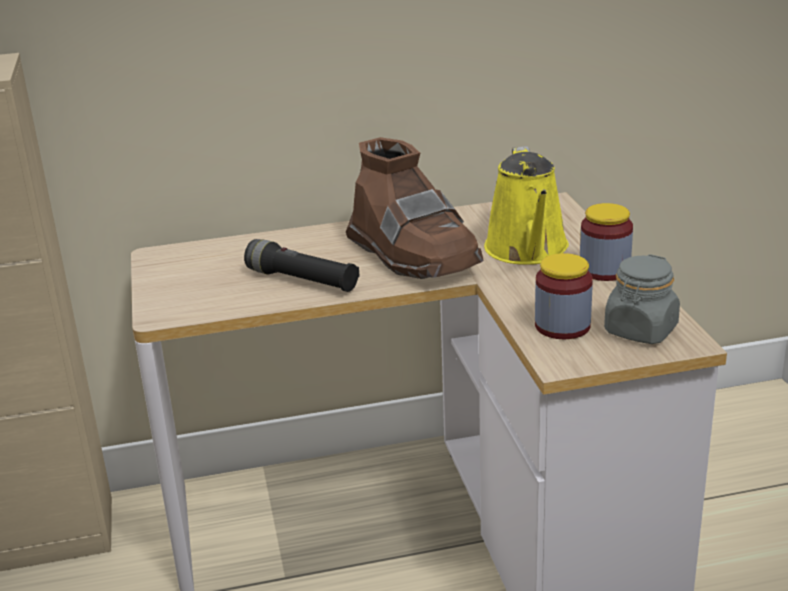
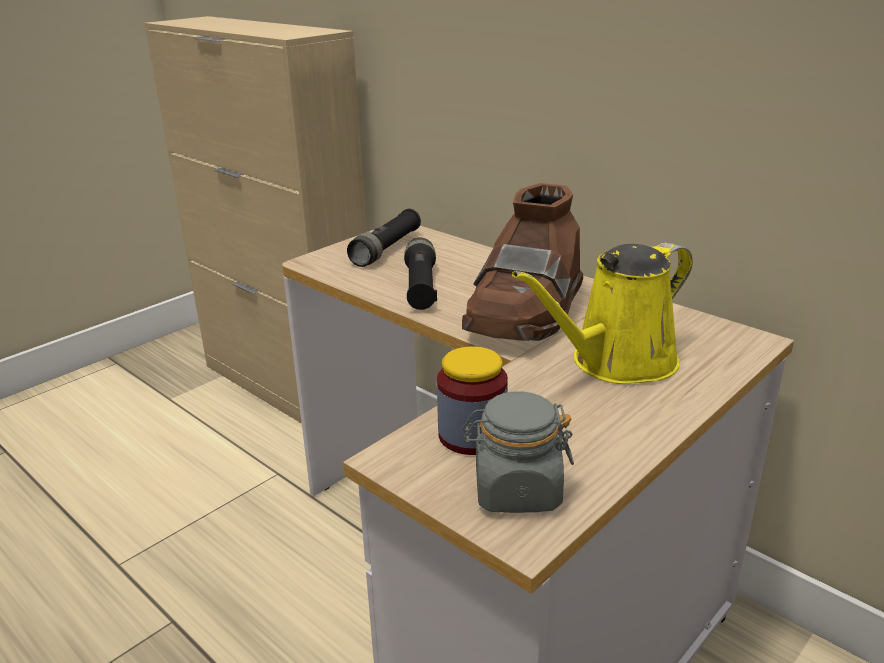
camera: 55 degrees right, 0 degrees up
jar [580,203,633,281] -> none
none -> black flashlight [347,209,421,267]

